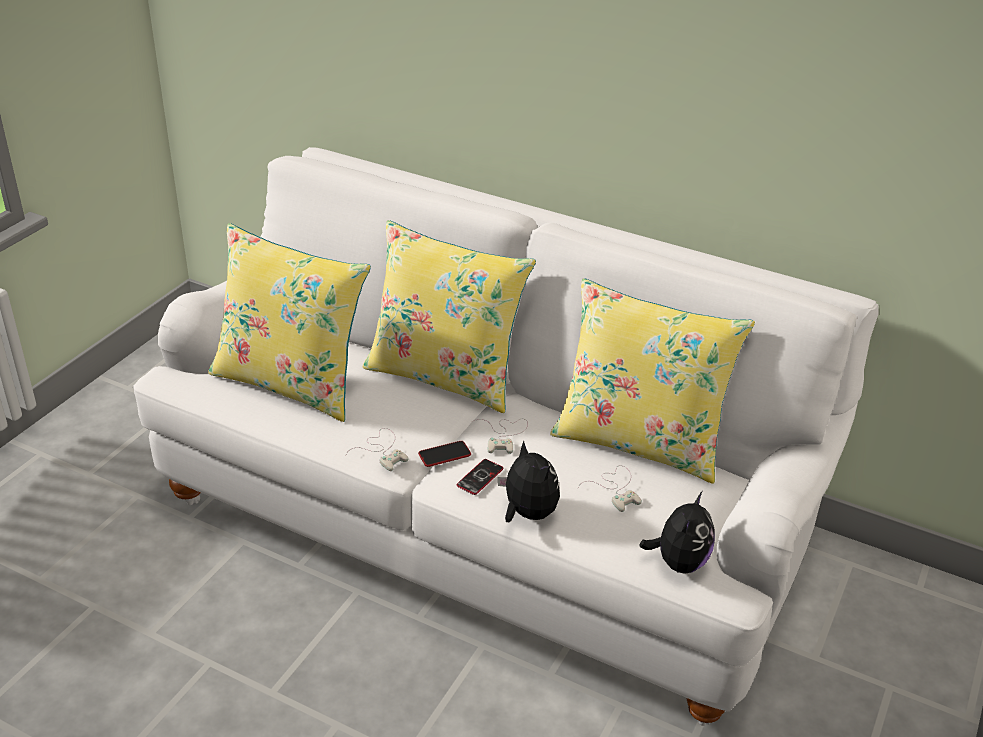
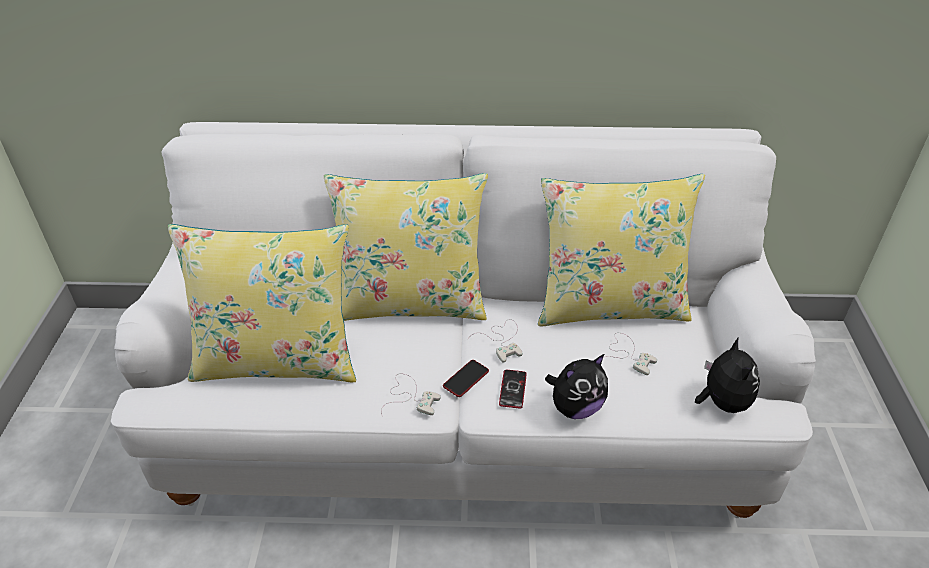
camera: 25 degrees left, 5 degrees up
plush toy [498,441,560,522] -> plush toy turned 120 degrees clockwise [545,354,608,419]

